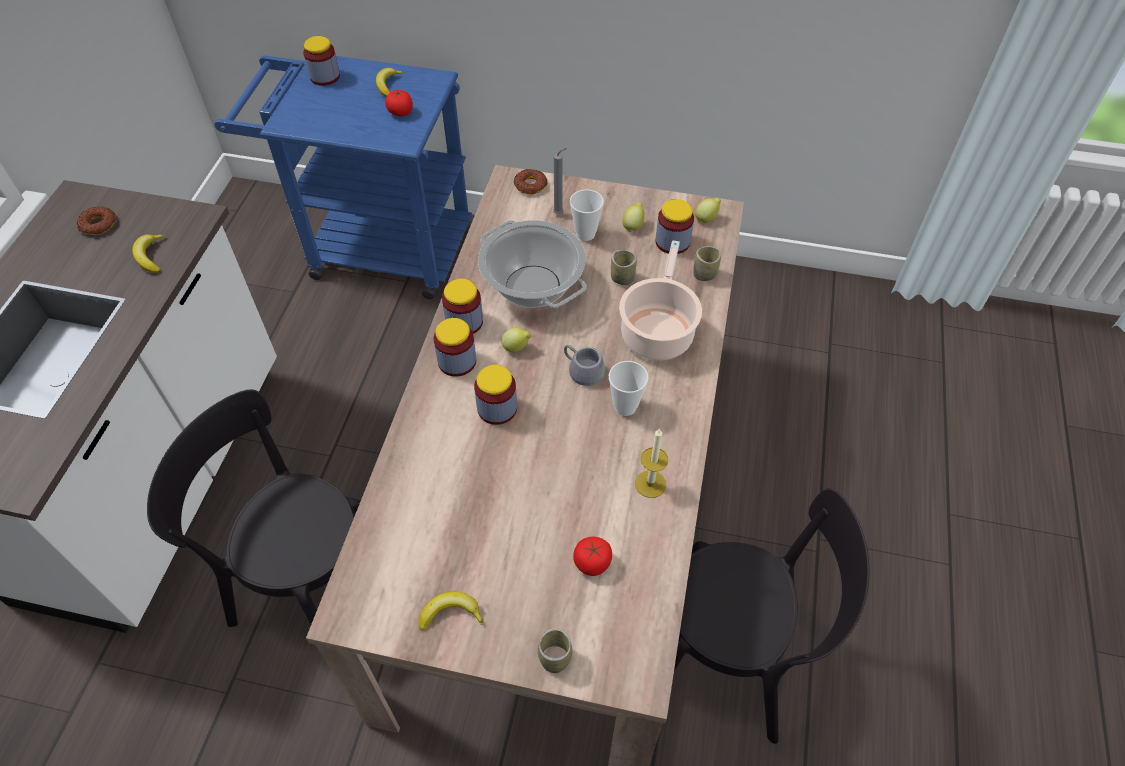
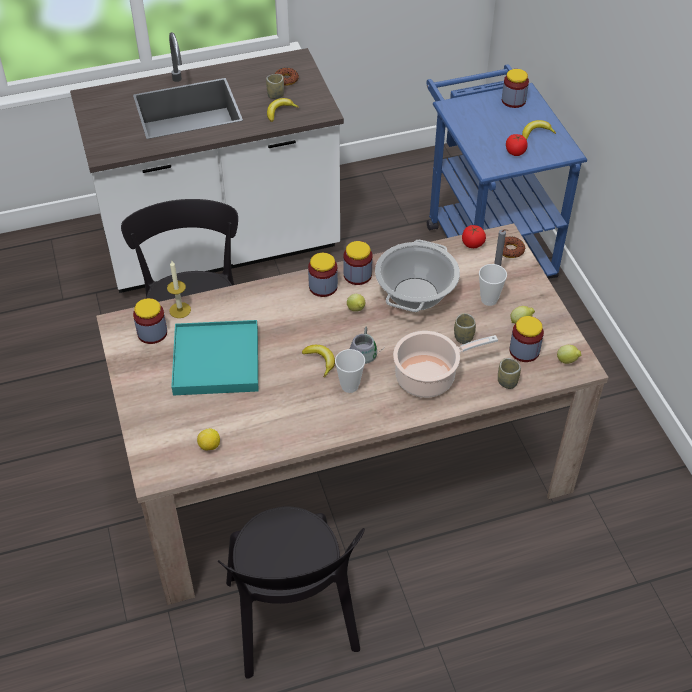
camera: 60 degrees right, 5 degrees down
banana [419,591,484,630] -> banana moved to [302,345,335,377]
jar [474,365,517,425] -> jar moved to [133,298,167,344]
cup [538,628,572,673] -> cup moved to [266,74,284,99]
tomato [573,537,612,576] -> tomato moved to [462,225,486,248]
candle [635,428,668,498] -> candle moved to [167,261,191,318]
none -> turquoise tray [171,320,258,395]
none -> lemon [197,428,220,450]

